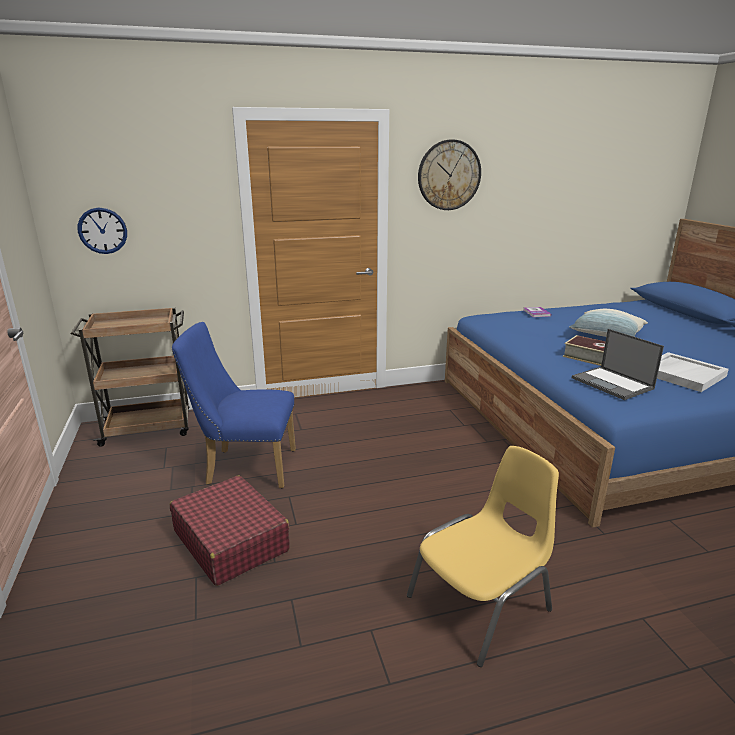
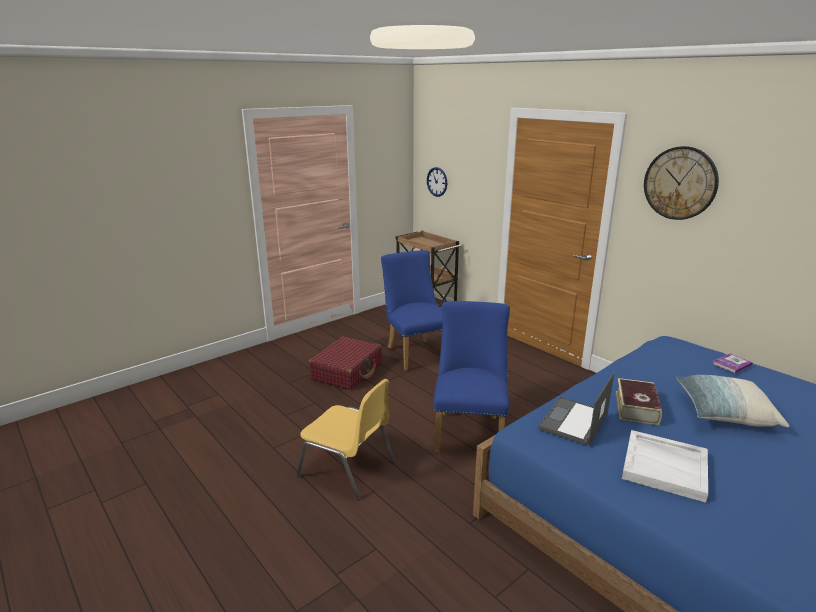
camera: 65 degrees right, 0 degrees up
none -> blue chair [434,301,510,453]

